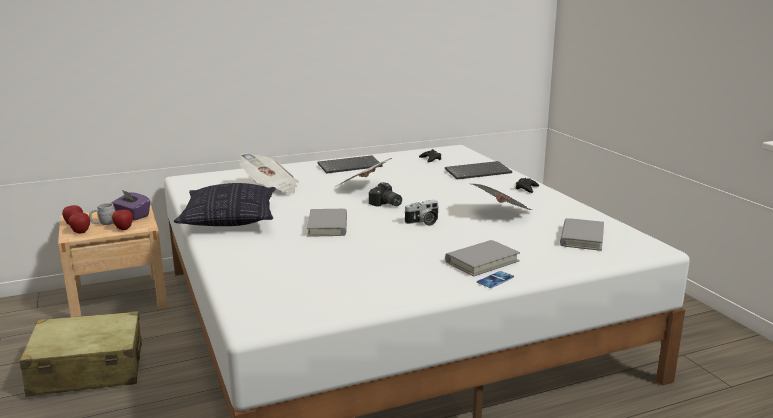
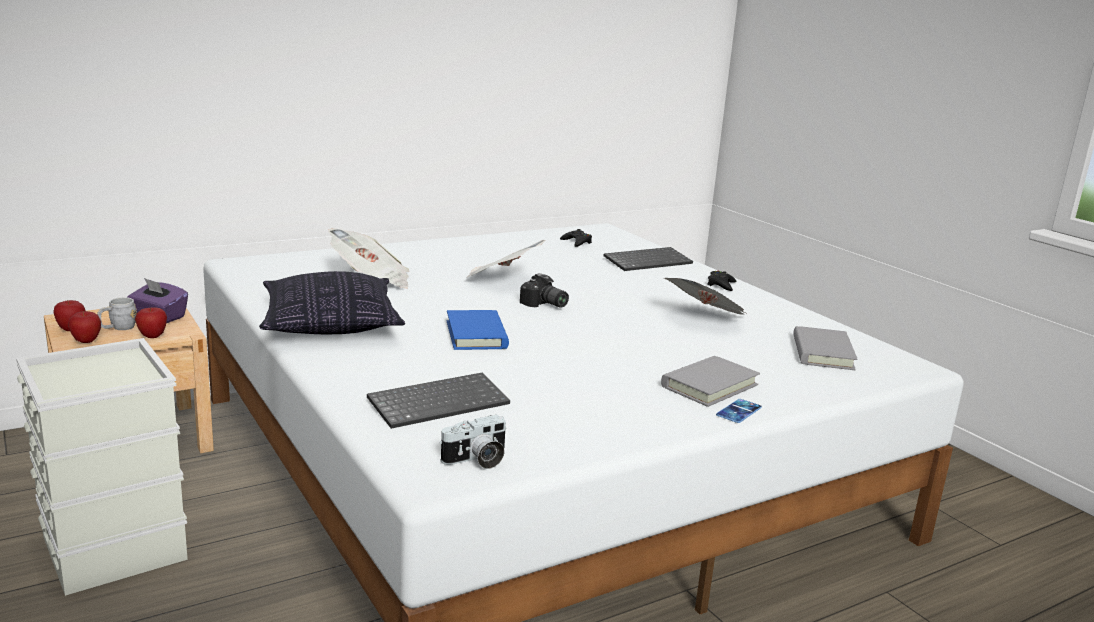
camera: 10 degrees left, 0 degrees up
beige suitcase [20,311,142,397] -> grey storage box [16,338,188,596]
grey book [307,209,347,237] -> blue book [447,310,509,350]
keyboard [317,155,383,174] -> keyboard moved to [367,373,510,429]
camera [404,200,439,226] -> camera moved to [439,415,506,469]

